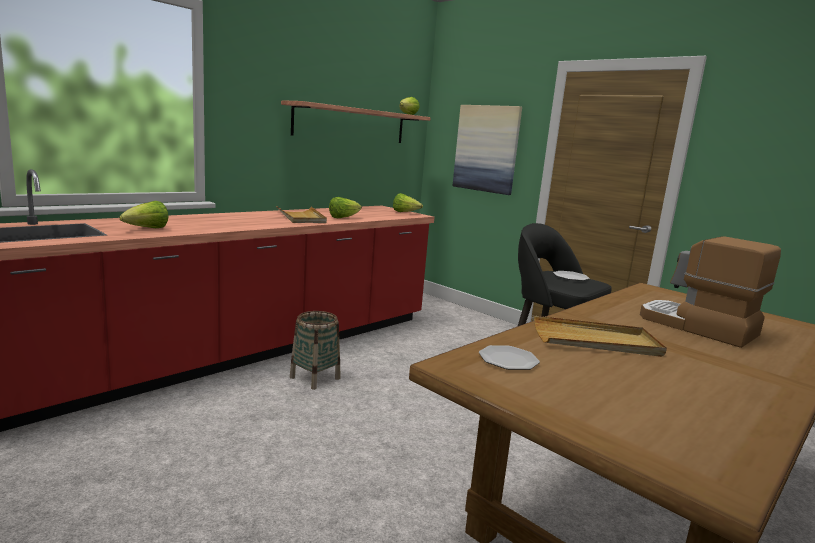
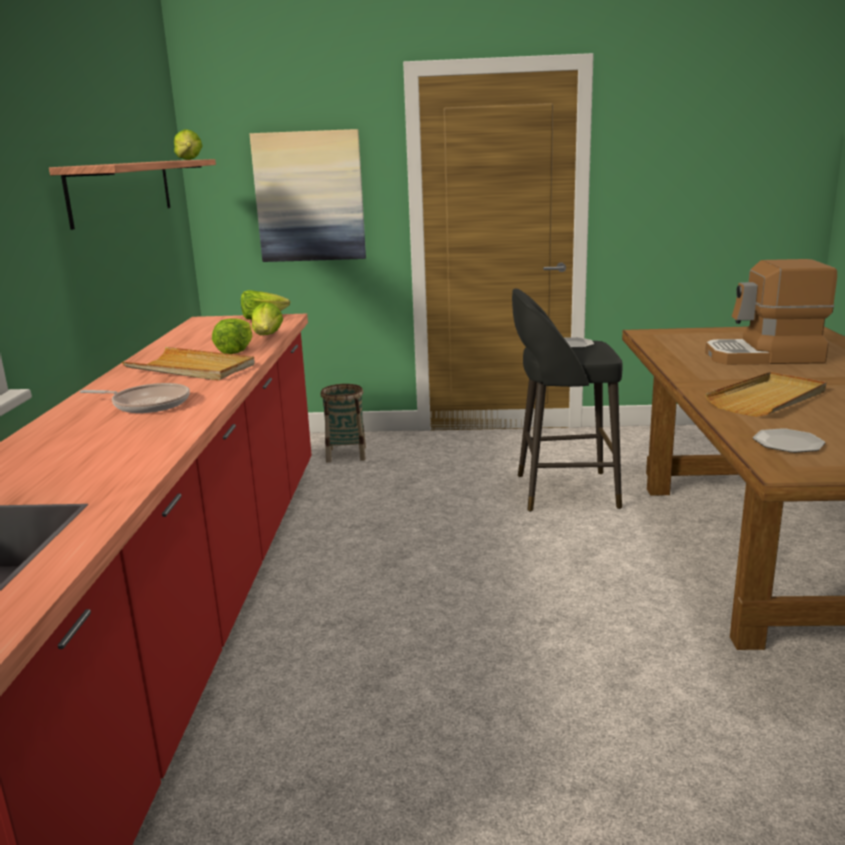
camera: 40 degrees left, 5 degrees up
lettuce [119,201,169,228] -> lettuce moved to [252,302,283,336]
basket [290,311,340,390] -> basket moved to [320,384,366,463]
none -> frying pan [80,383,190,413]

